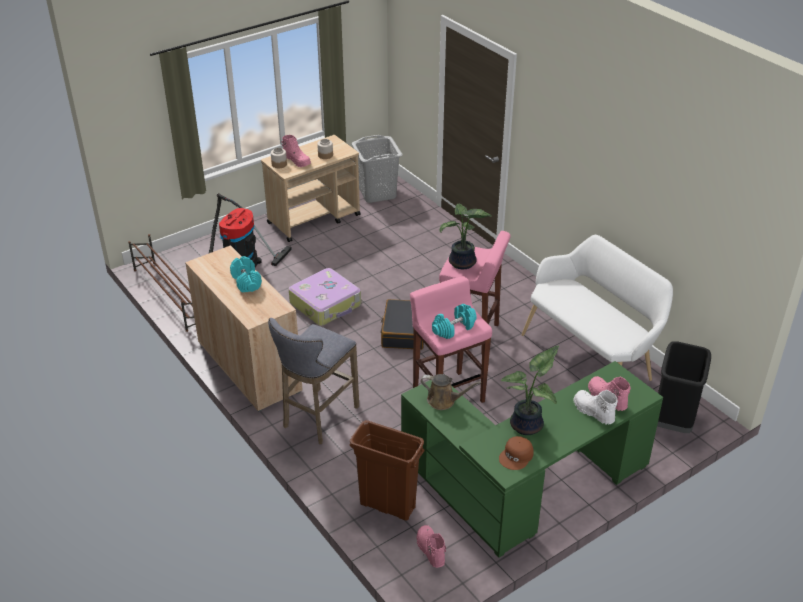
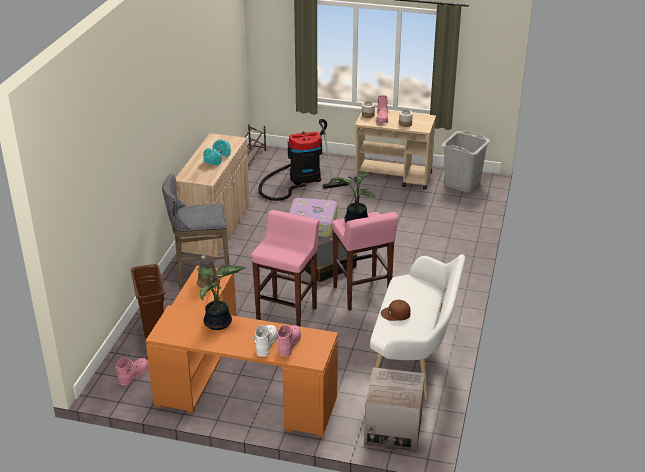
camera: 50 degrees right, 5 degrees down
green desk [401,361,663,558] -> orange desk [146,265,338,438]
turquoise dumbbell [432,304,477,339] -> none
brown cap [499,436,534,470] -> brown cap moved to [381,300,410,321]
black trash can [657,341,711,433] -> cardboard box [364,367,425,453]

